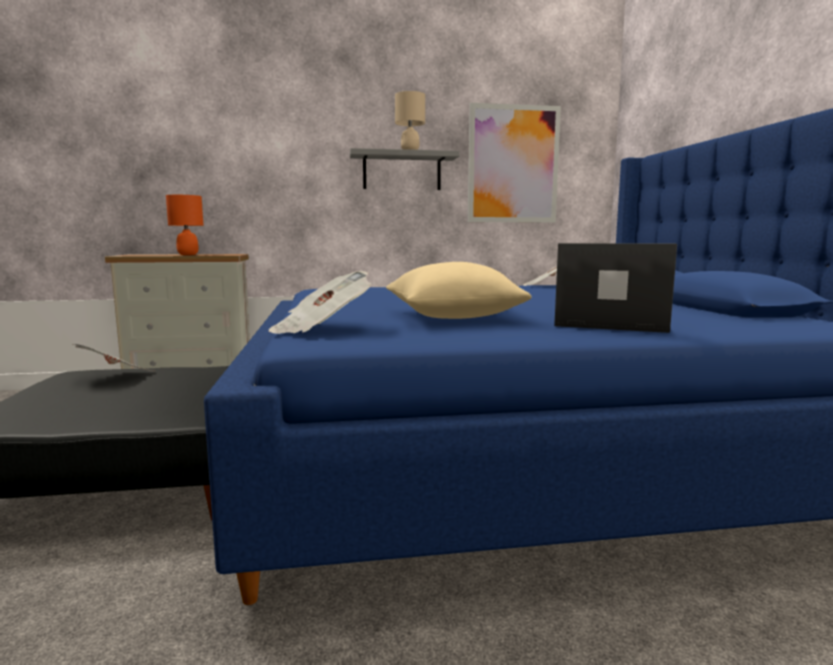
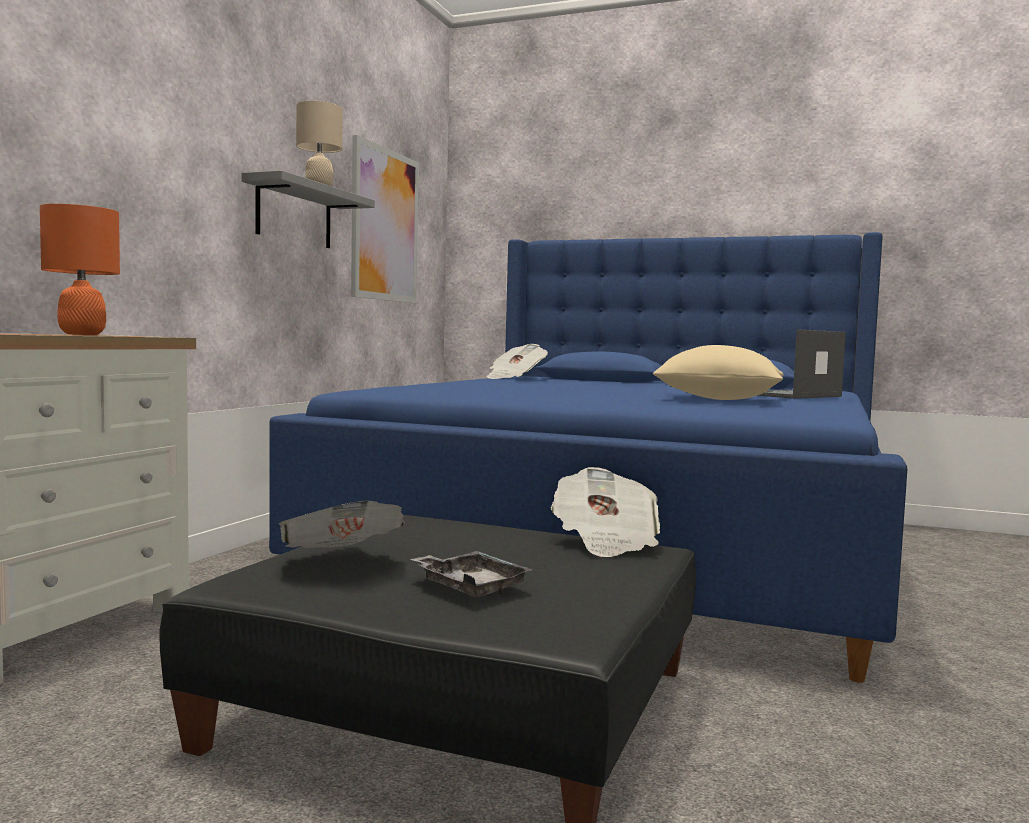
camera: 60 degrees left, 5 degrees down
newspaper [269,271,371,334] -> newspaper moved to [550,467,660,557]
none -> grey tray [410,551,532,598]

